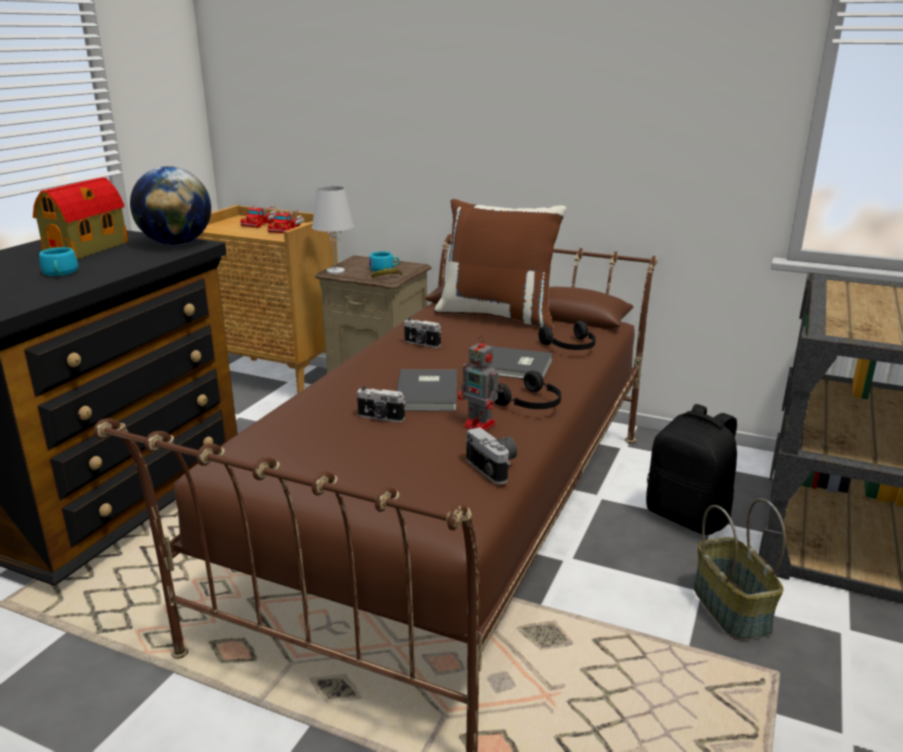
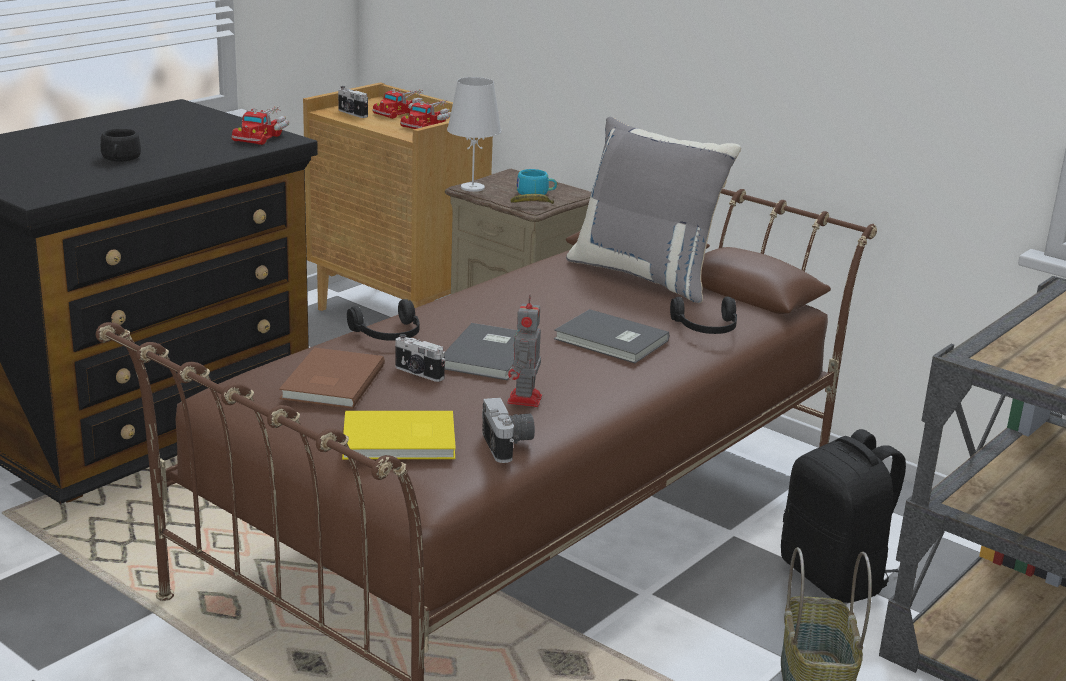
camera: 15 degrees right, 0 degrees up
toy house [33,177,128,259] -> none
turquoise cup [39,247,78,276] -> black cup [101,129,141,162]
globe [130,166,211,245] -> toy truck [231,106,289,145]
camera [404,317,441,348] -> camera moved to [338,86,368,118]
brown pillow [434,199,567,330] -> grey pillow [566,117,741,303]
toy robot [458,335,503,431] -> toy robot turned 45 degrees clockwise [507,294,542,407]
black headphones [494,371,561,409] -> black headphones moved to [347,299,420,341]
none -> brown book [279,348,385,409]
none -> yellow book [342,411,456,459]

